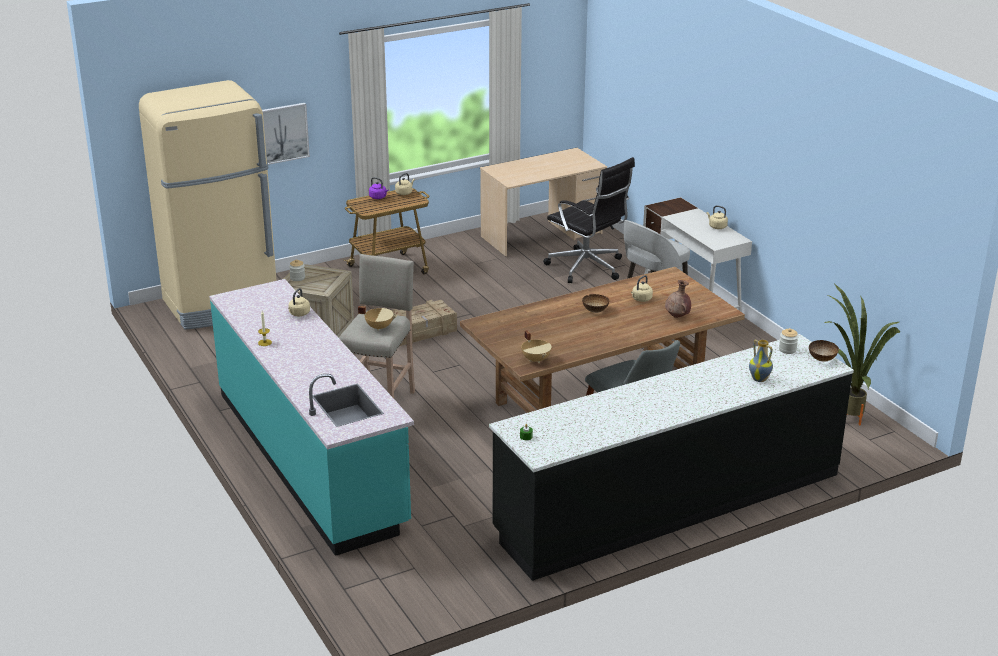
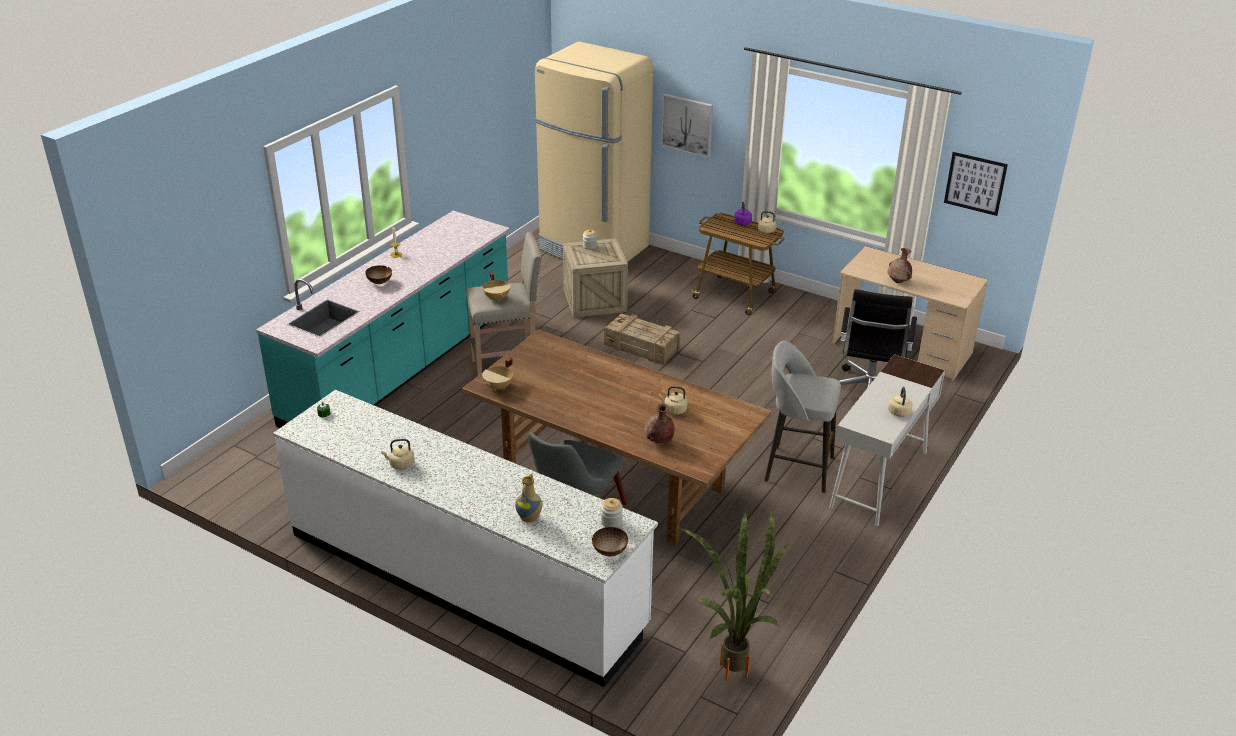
camera: 60 degrees right, 5 degrees up
beige kettle [288,288,310,316] -> beige kettle moved to [381,439,415,470]
black counter [489,334,854,581] -> white counter [273,390,658,687]
bowl [582,294,610,313] -> bowl moved to [365,265,392,284]
none -> brown vase [887,248,912,283]
none -> picture [944,152,1008,216]

